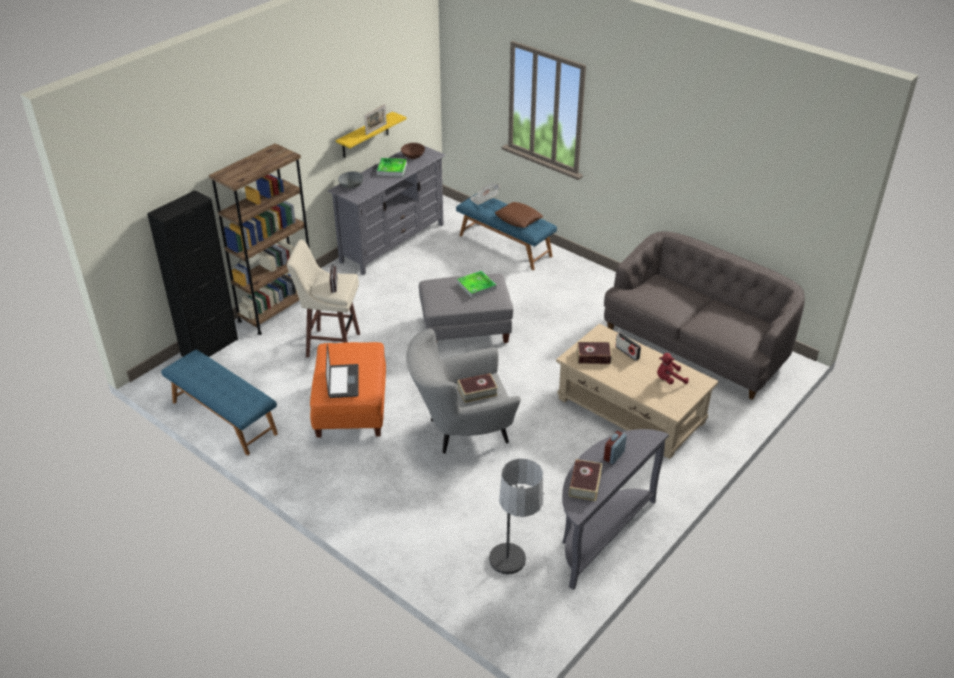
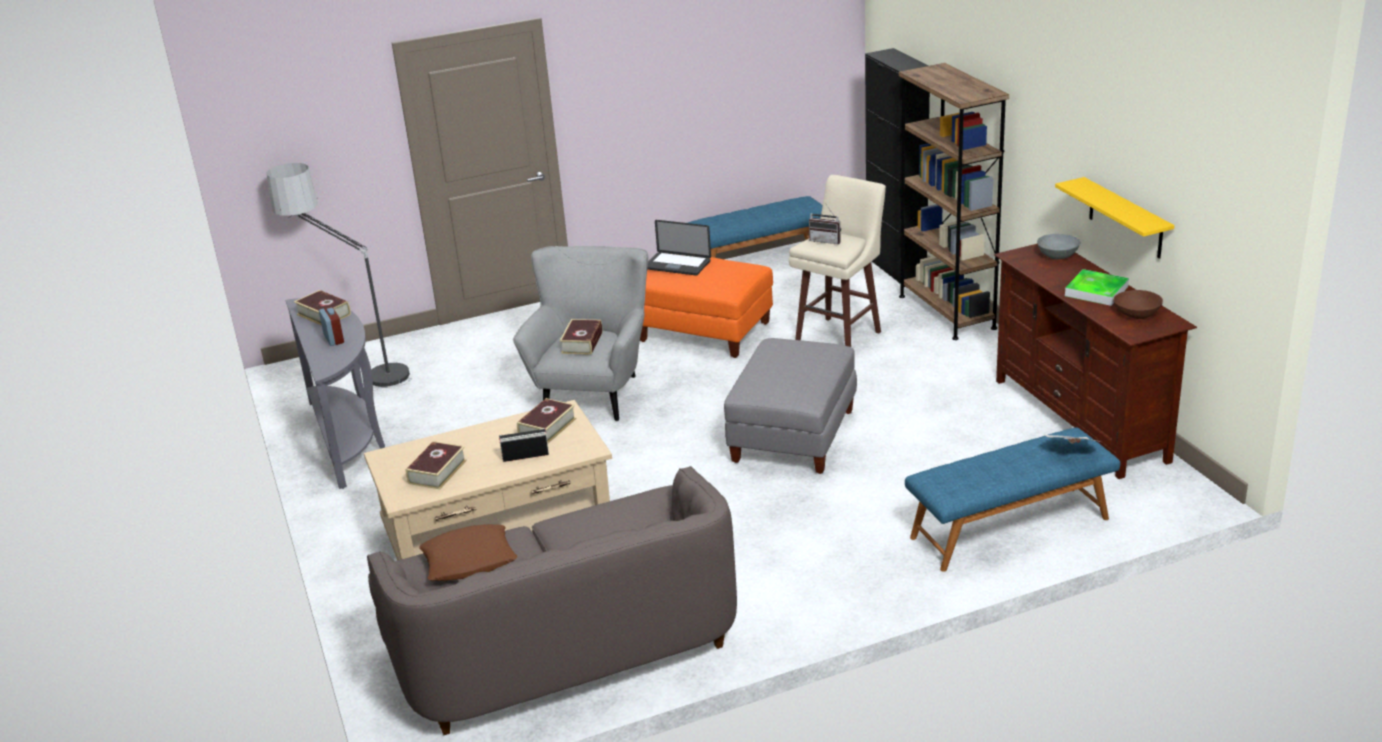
camera: 120 degrees right, 10 degrees down
grey tv stand [328,145,446,275] -> brown tv stand [994,244,1197,479]
picture frame [364,104,387,135] -> none
tray [457,271,496,298] -> none
brown pillow [495,202,543,228] -> brown pillow moved to [419,524,517,581]
red plush toy [657,353,689,384] -> book [406,441,467,489]

